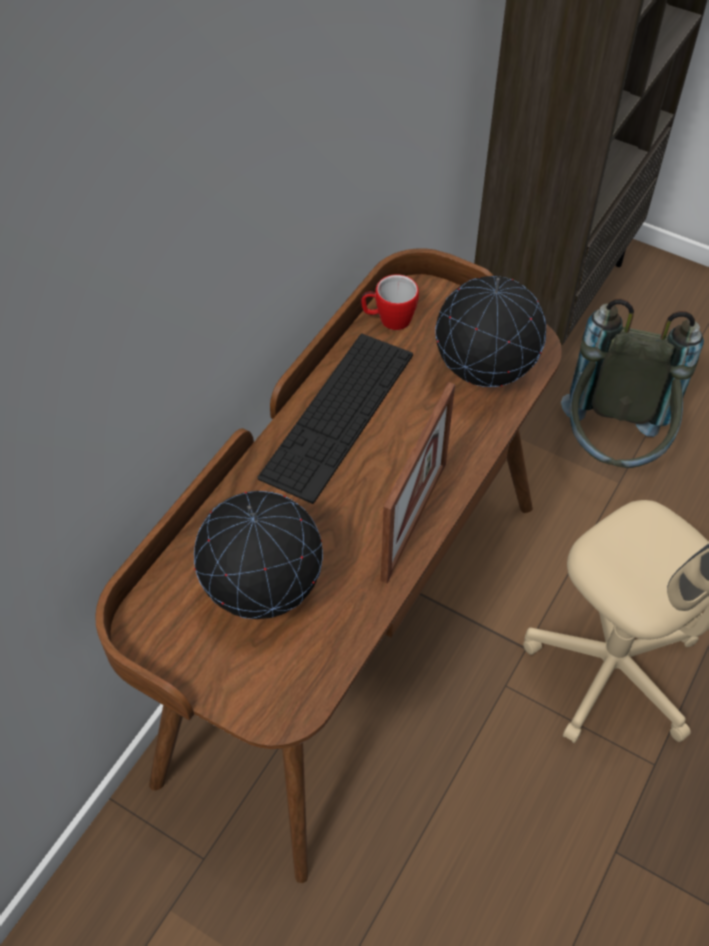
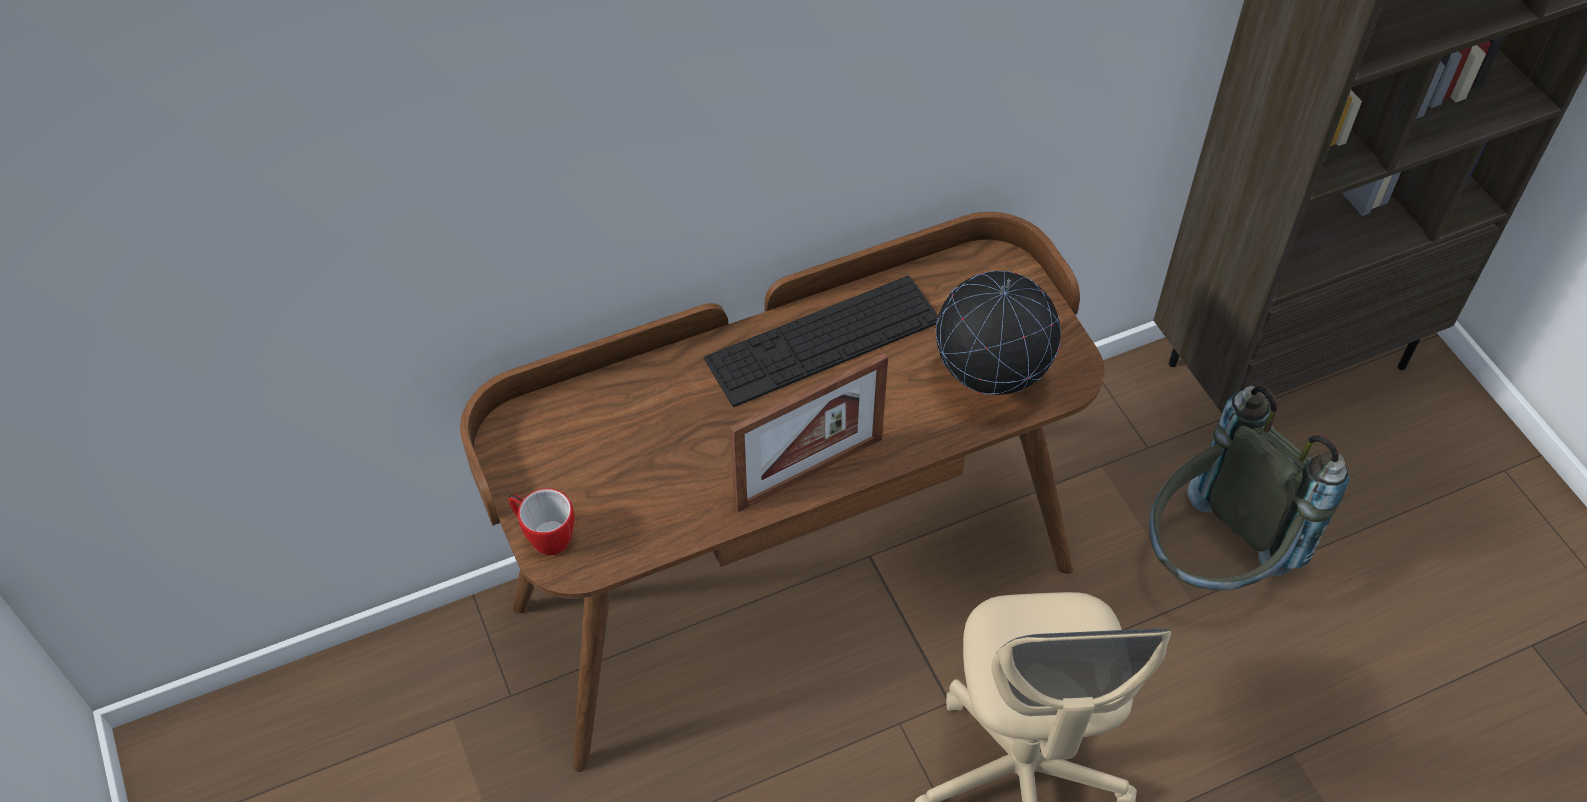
camera: 35 degrees right, 0 degrees up
globe [194,491,323,619] -> none
mug [361,274,419,330] -> mug moved to [508,488,574,555]

